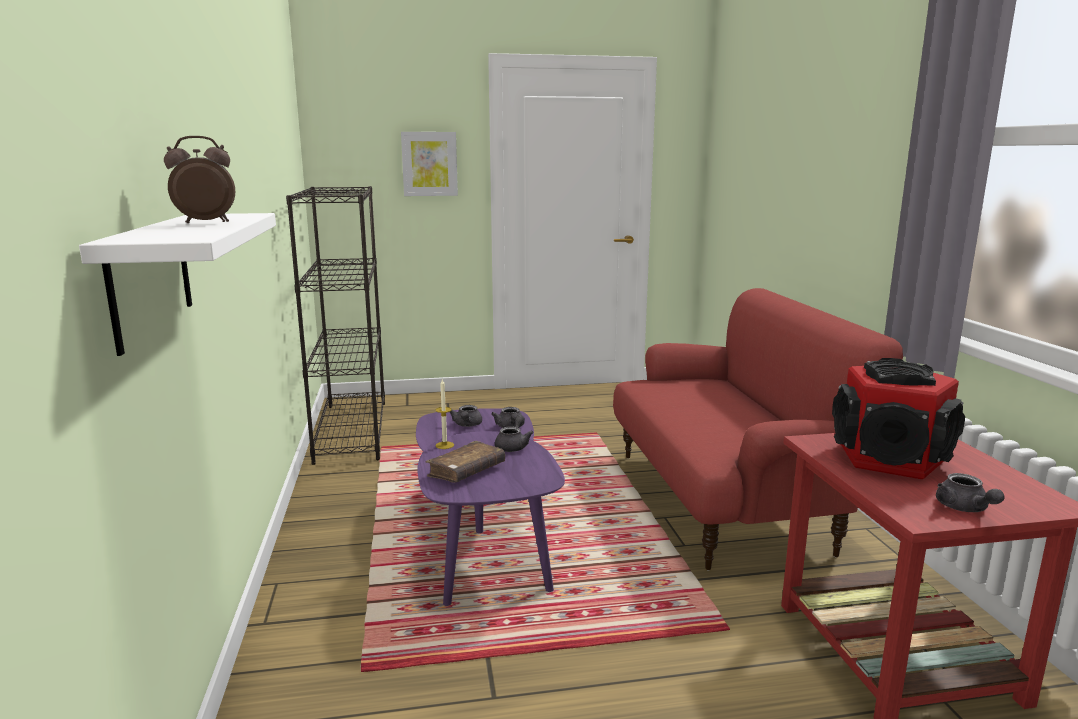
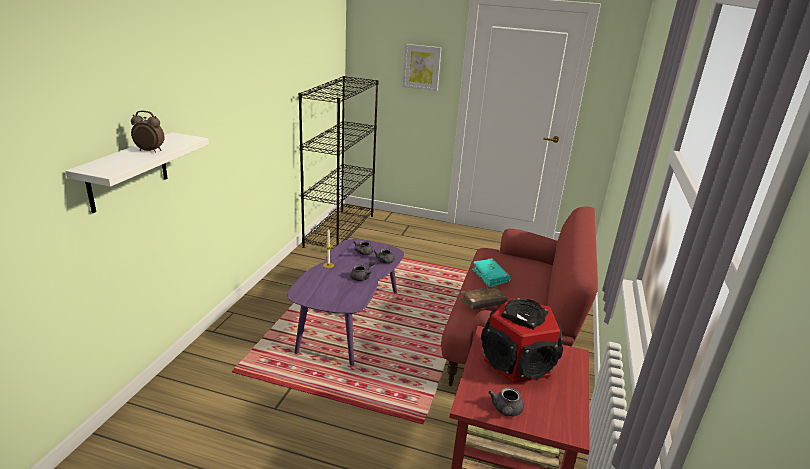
camera: 25 degrees right, 10 degrees up
brown book [425,441,505,483] -> brown book moved to [460,286,508,310]
none -> turquoise book [472,259,511,287]

